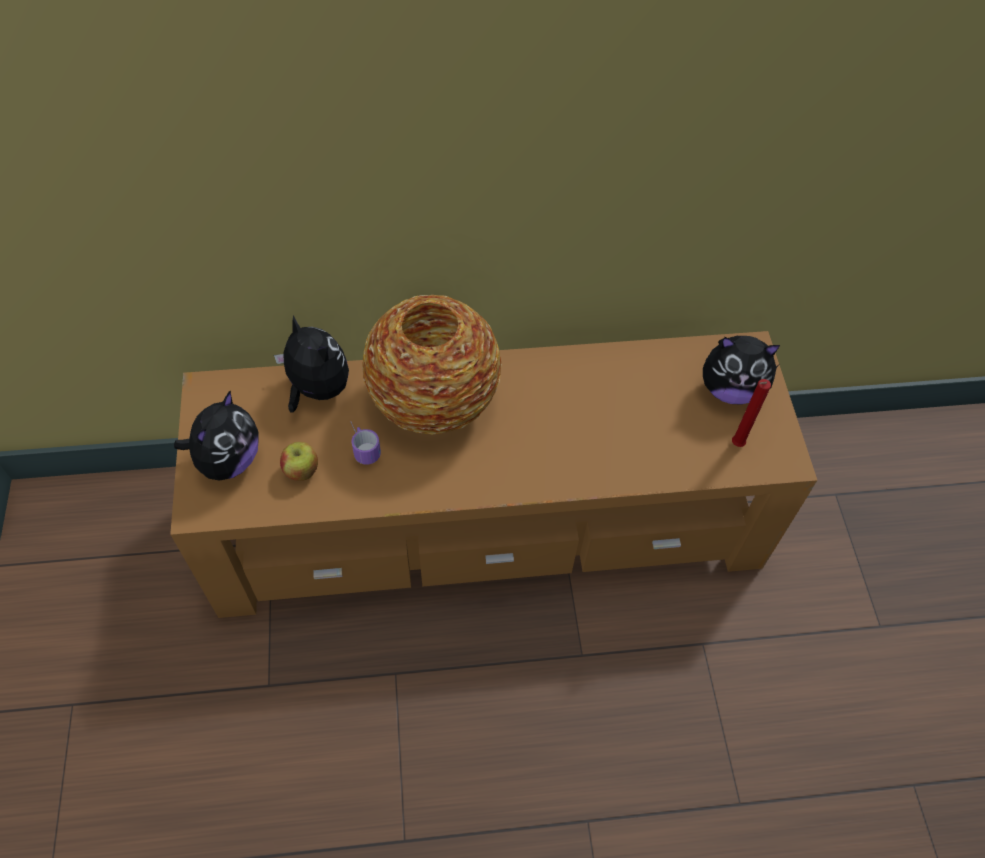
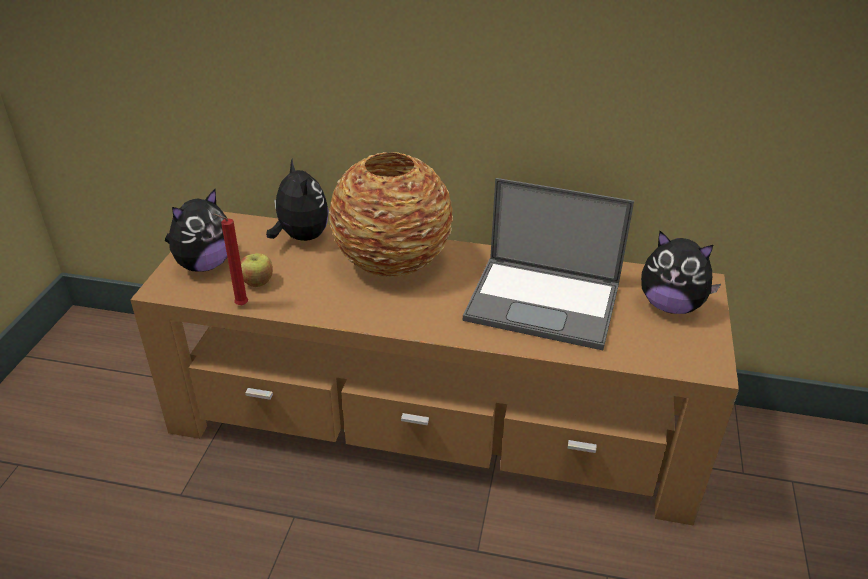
camera: 20 degrees right, 20 degrees down
mug [351,422,381,465] -> none
red candle [732,379,771,447] -> red candle moved to [213,214,248,305]
none -> laptop [463,178,634,350]

